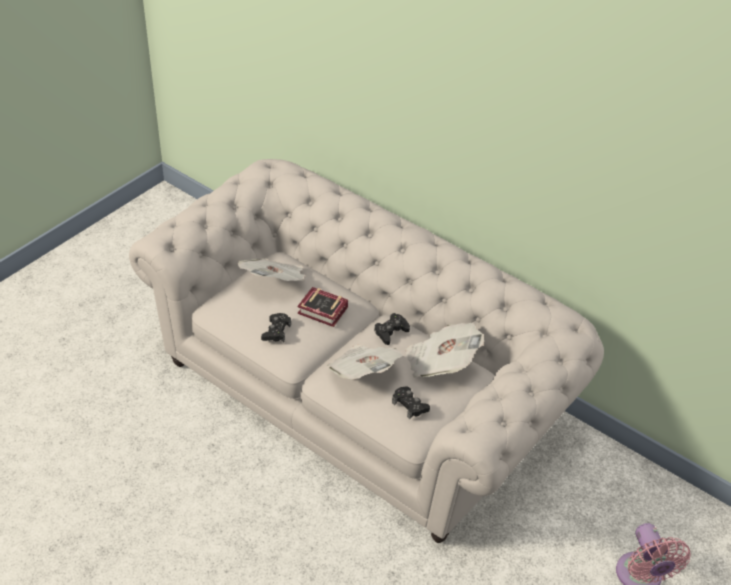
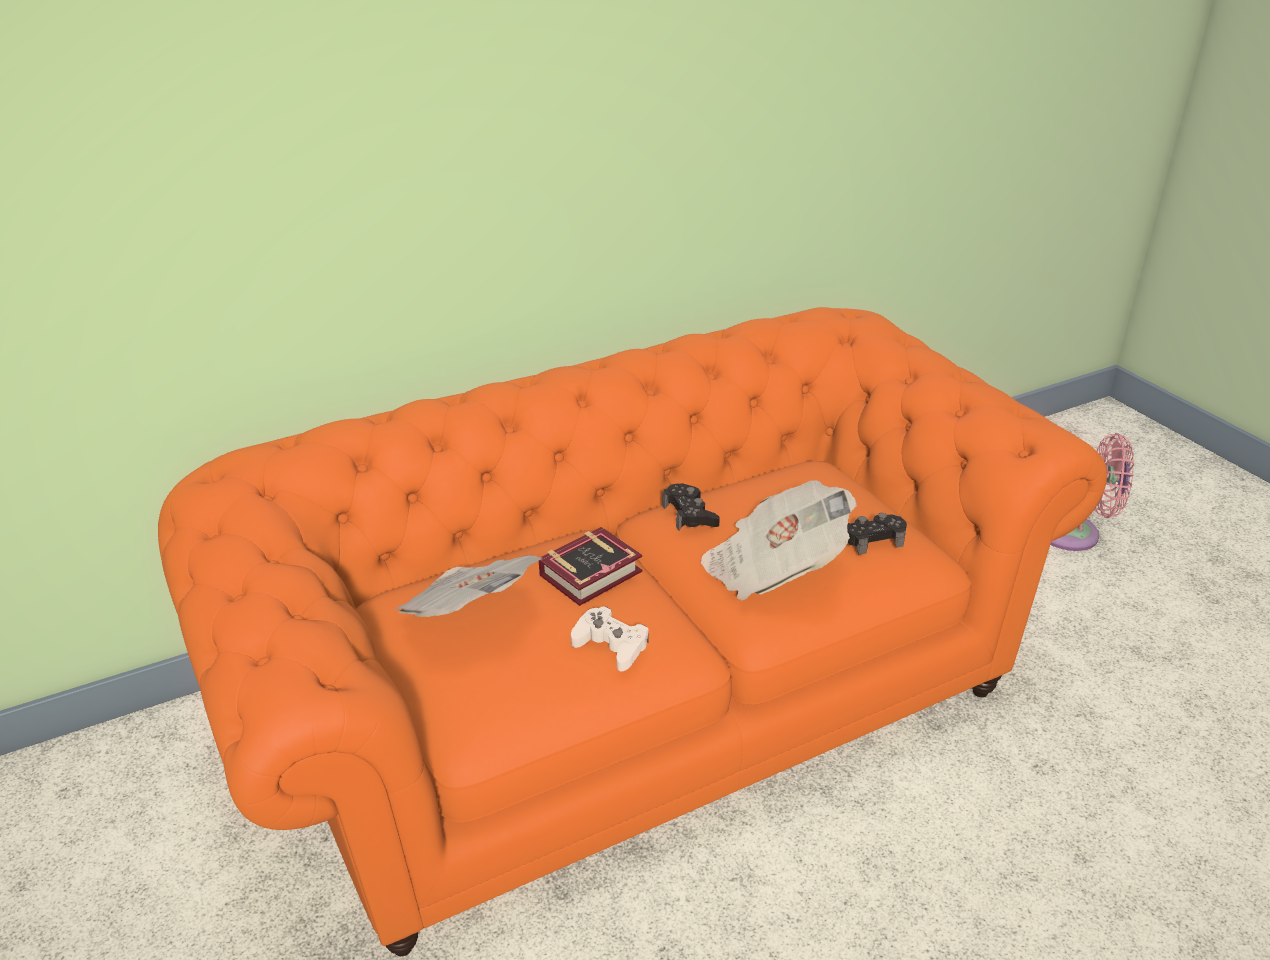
camera: 65 degrees left, 10 degrees down
white sofa [129,159,604,543] -> orange sofa [158,307,1107,956]
black game controller [261,313,291,343] -> white game controller [571,606,649,672]
newspaper [406,323,484,377] -> none

